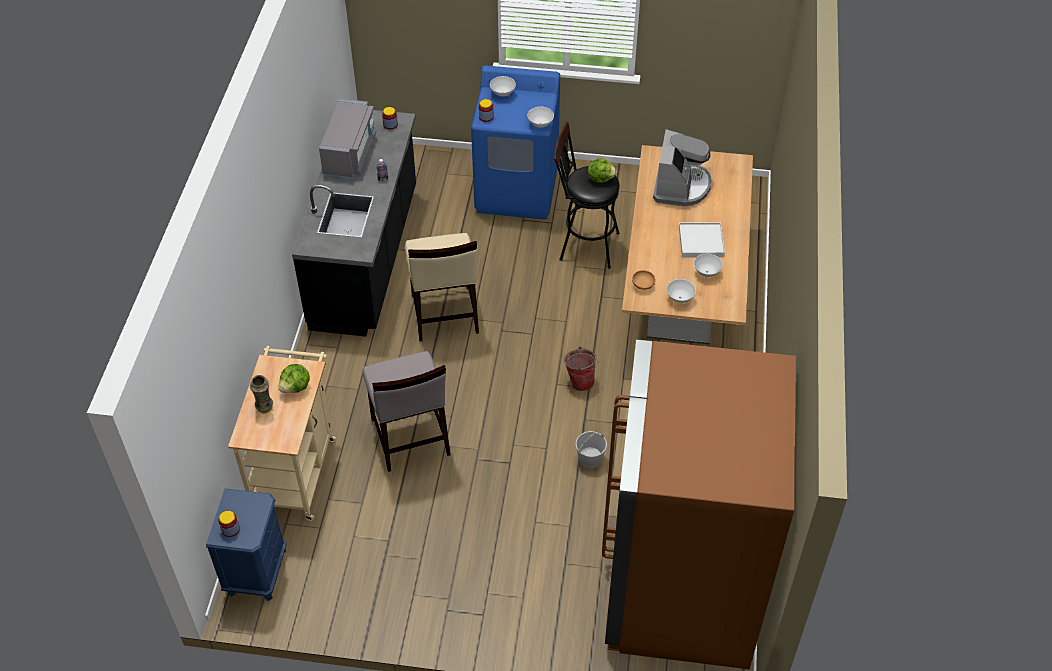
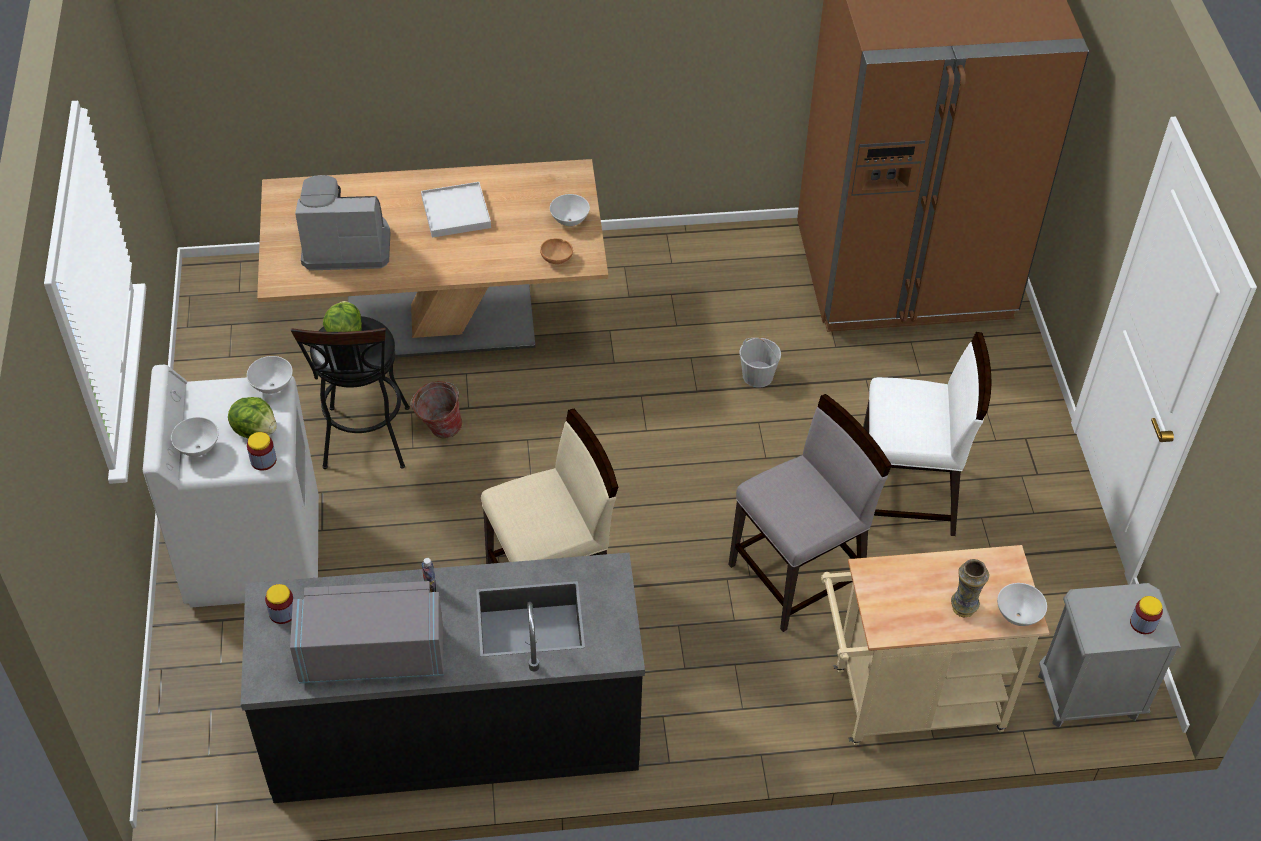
camera: 105 degrees left, 0 degrees up
blue nightstand [206,489,287,601] -> grey nightstand [1038,583,1181,728]
lettuce [278,364,310,393] -> lettuce moved to [228,397,277,439]
blue washing machine [471,66,560,220] -> white washing machine [143,365,319,608]
bucket [564,347,599,391] -> bucket moved to [410,381,462,439]
white bowl [694,254,723,277] -> white bowl moved to [997,583,1047,626]
none -> white chair [863,332,991,536]

